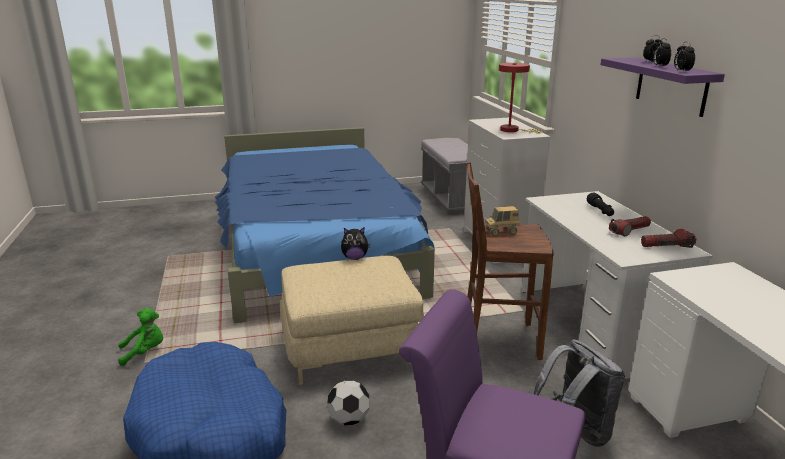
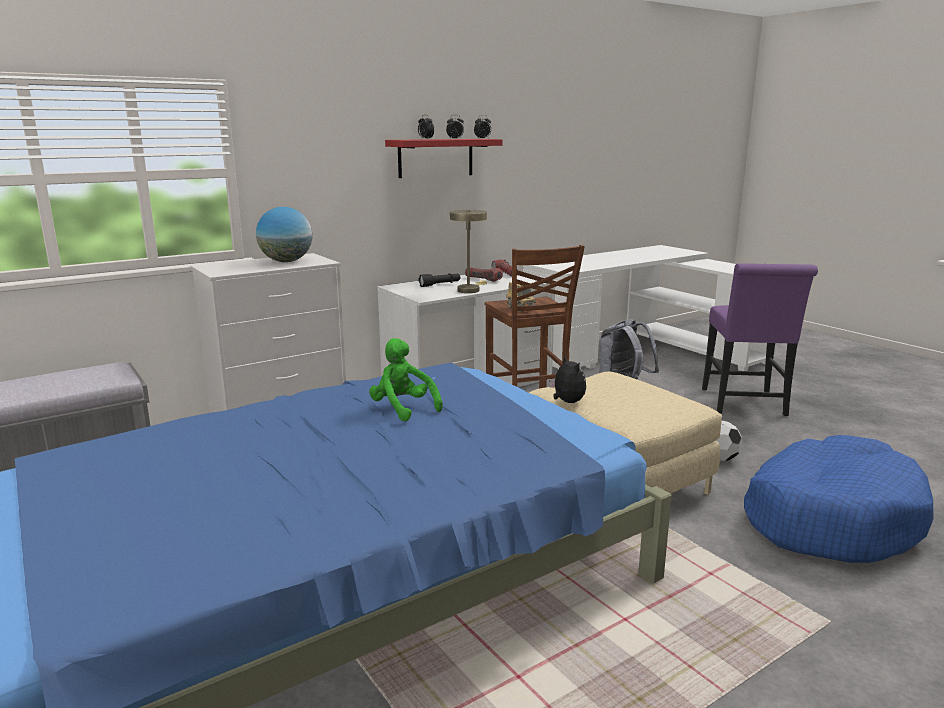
camera: 110 degrees left, 5 degrees down
green plush toy [118,308,163,366] -> green plush toy moved to [369,338,443,421]
red table lamp [499,63,542,133] -> globe [256,207,312,262]
purple shelf [601,57,725,117] -> red shelf [385,139,503,178]
none -> beige table lamp [450,210,487,293]

